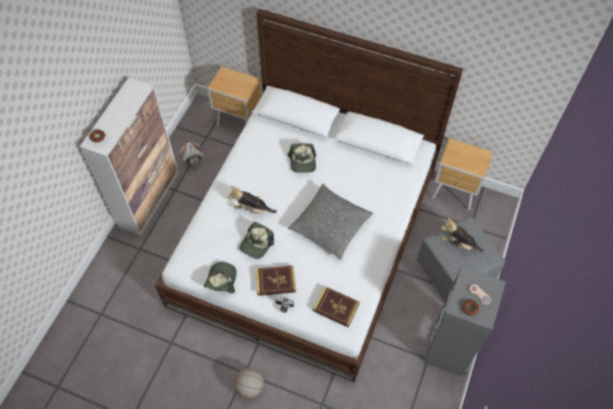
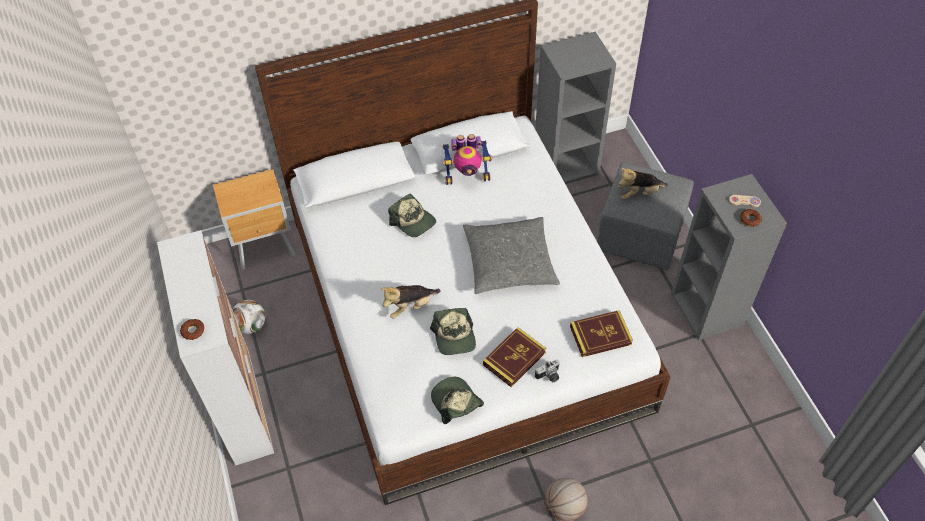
camera: 40 degrees left, 5 degrees down
brown nightstand [431,138,493,211] -> grey bookcase [535,32,616,184]
none -> toy robot [442,134,492,185]

